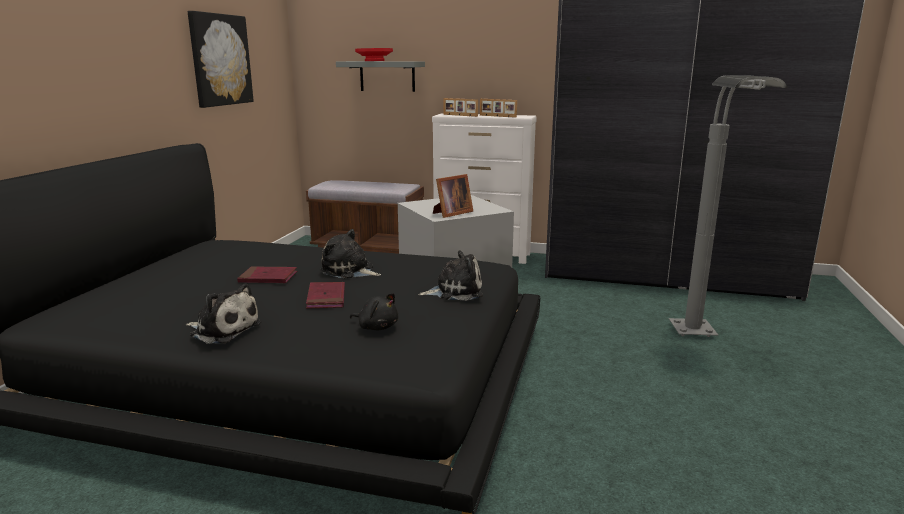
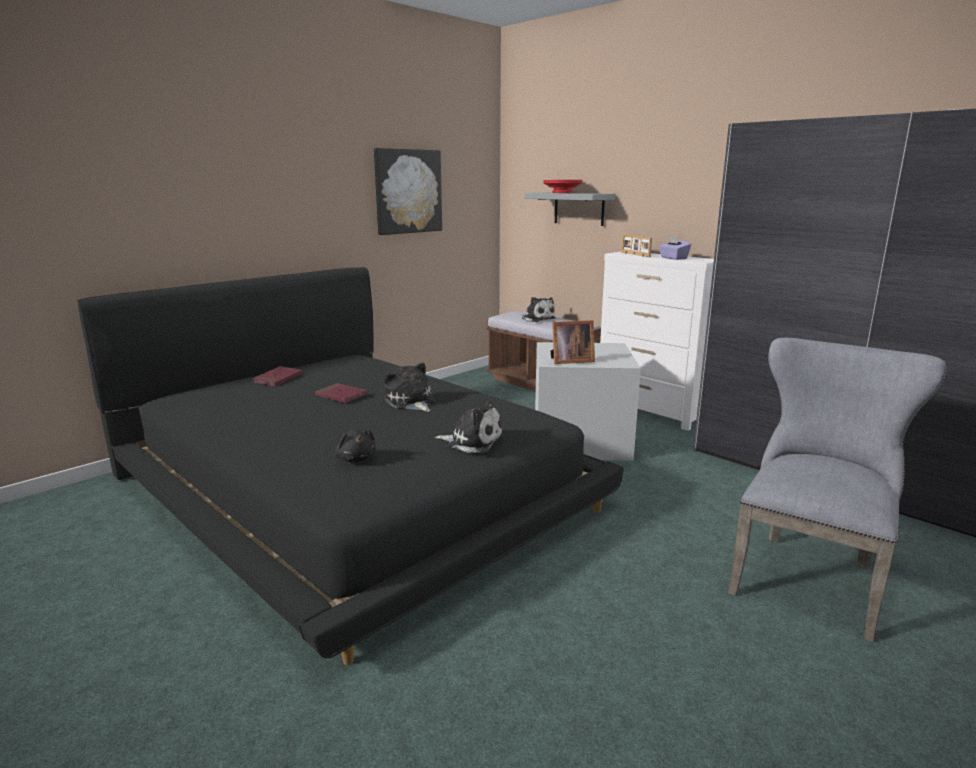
camera: 30 degrees right, 0 degrees up
plush toy [186,283,261,344] -> plush toy moved to [521,297,556,322]
red book [306,282,345,309] -> red book moved to [253,366,302,386]
picture frame [480,99,517,118] -> purple tissue box [659,235,691,260]
grey floor lamp [669,75,787,337] -> grey chair [728,338,947,642]

